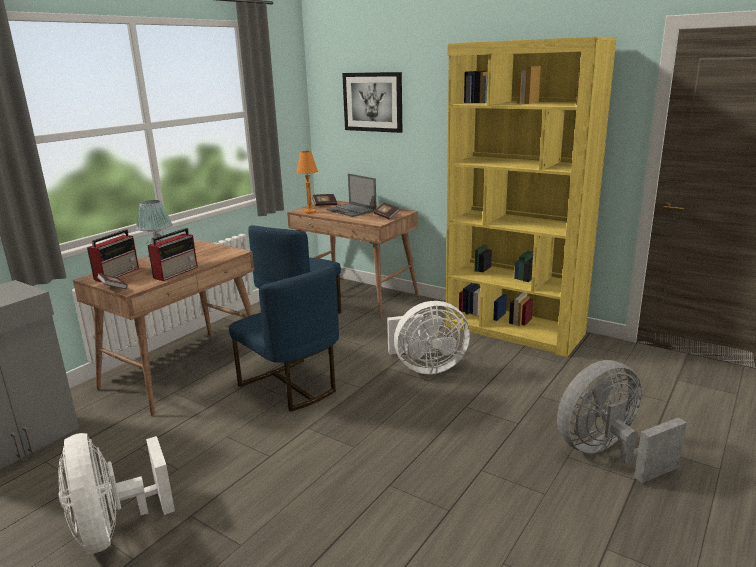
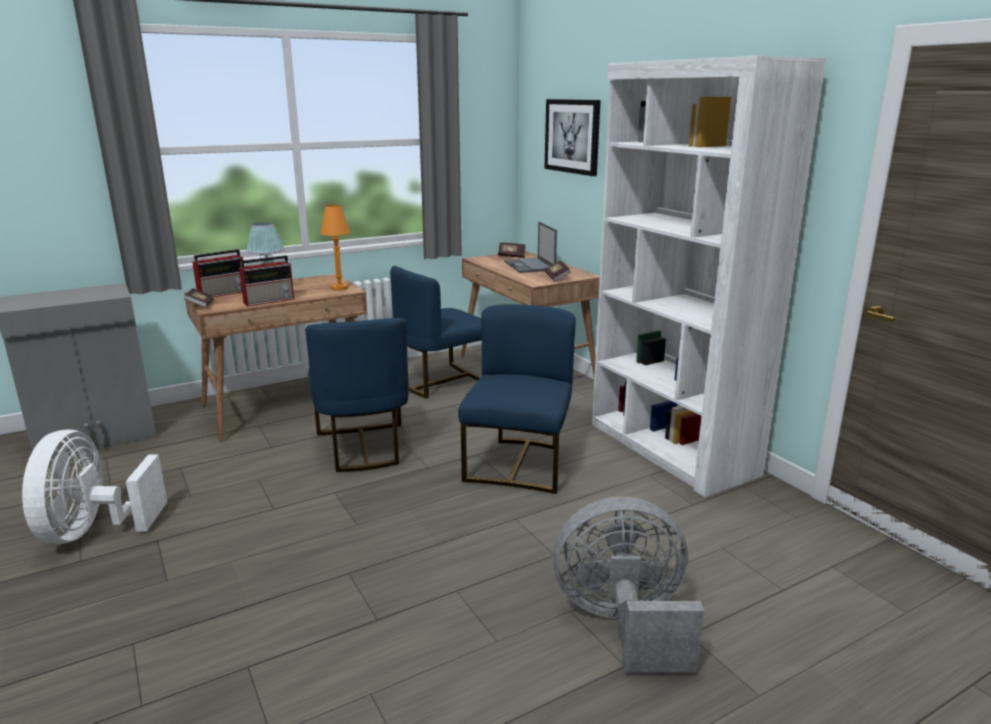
camera: 25 degrees right, 0 degrees up
orange table lamp [296,151,318,214] -> orange table lamp moved to [320,204,350,291]
white fan [387,301,470,374] -> blue chair [458,304,576,494]
yellow bookcase [446,37,617,357] -> white bookcase [592,56,826,497]

